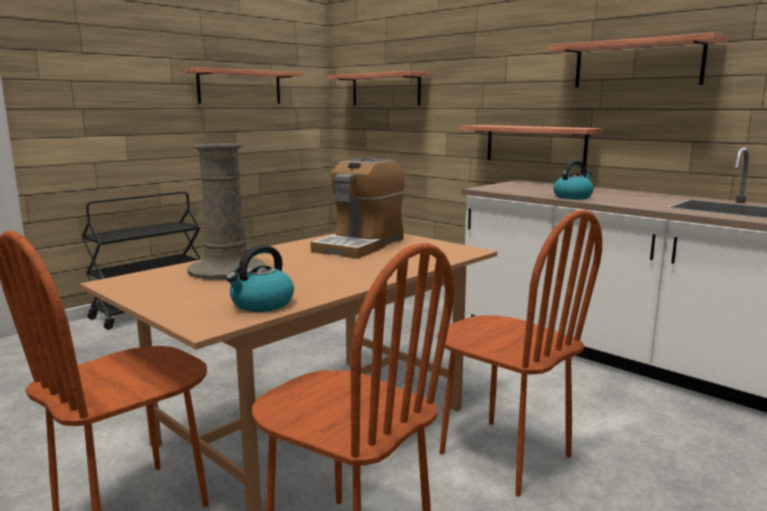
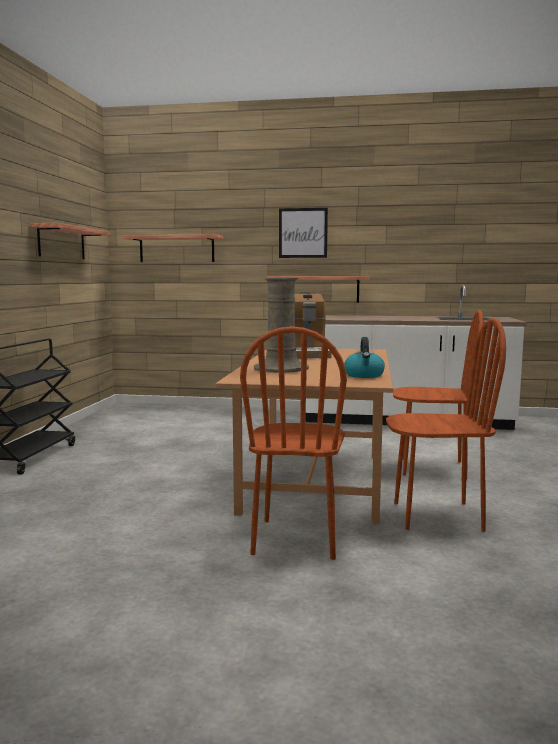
camera: 35 degrees left, 5 degrees down
shelf [547,32,728,88] -> none
kettle [553,160,594,199] -> none
none -> picture [279,208,328,258]

